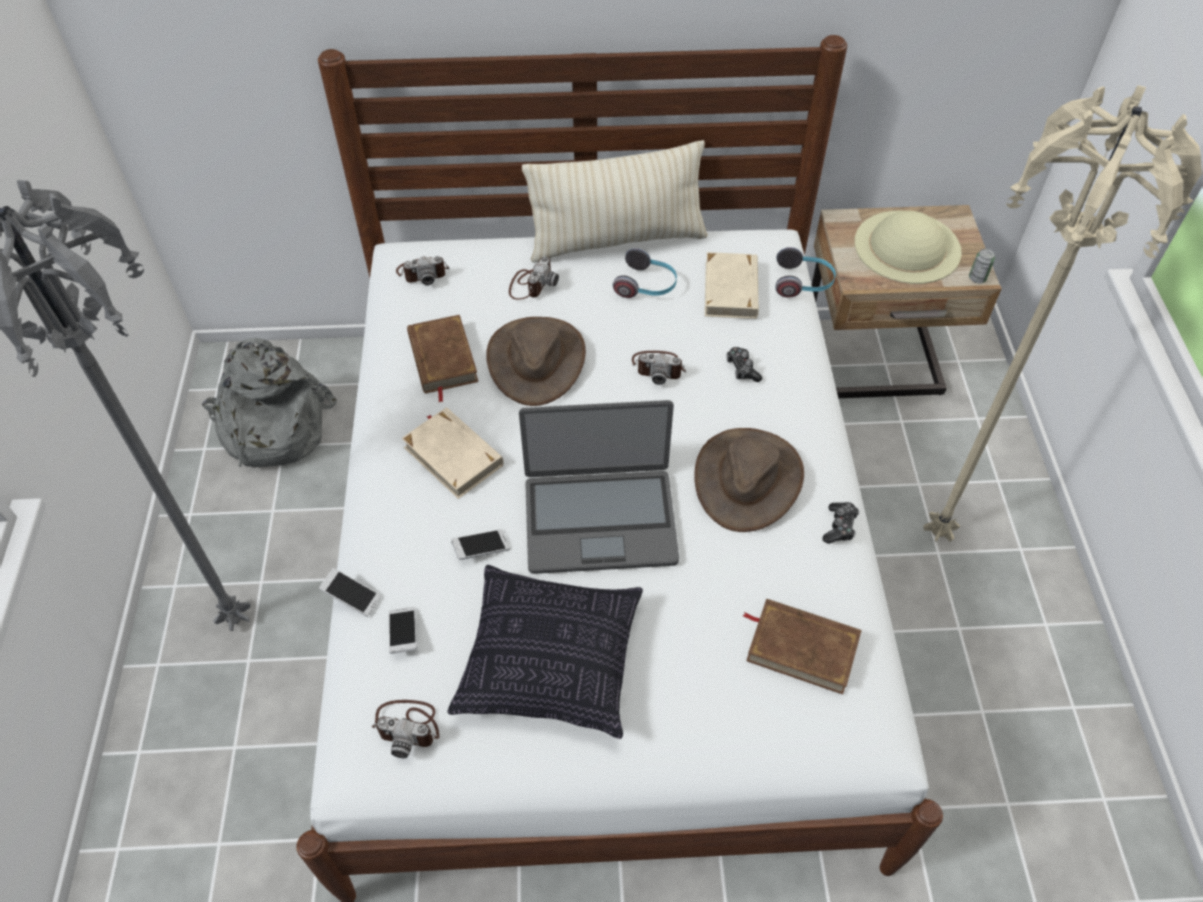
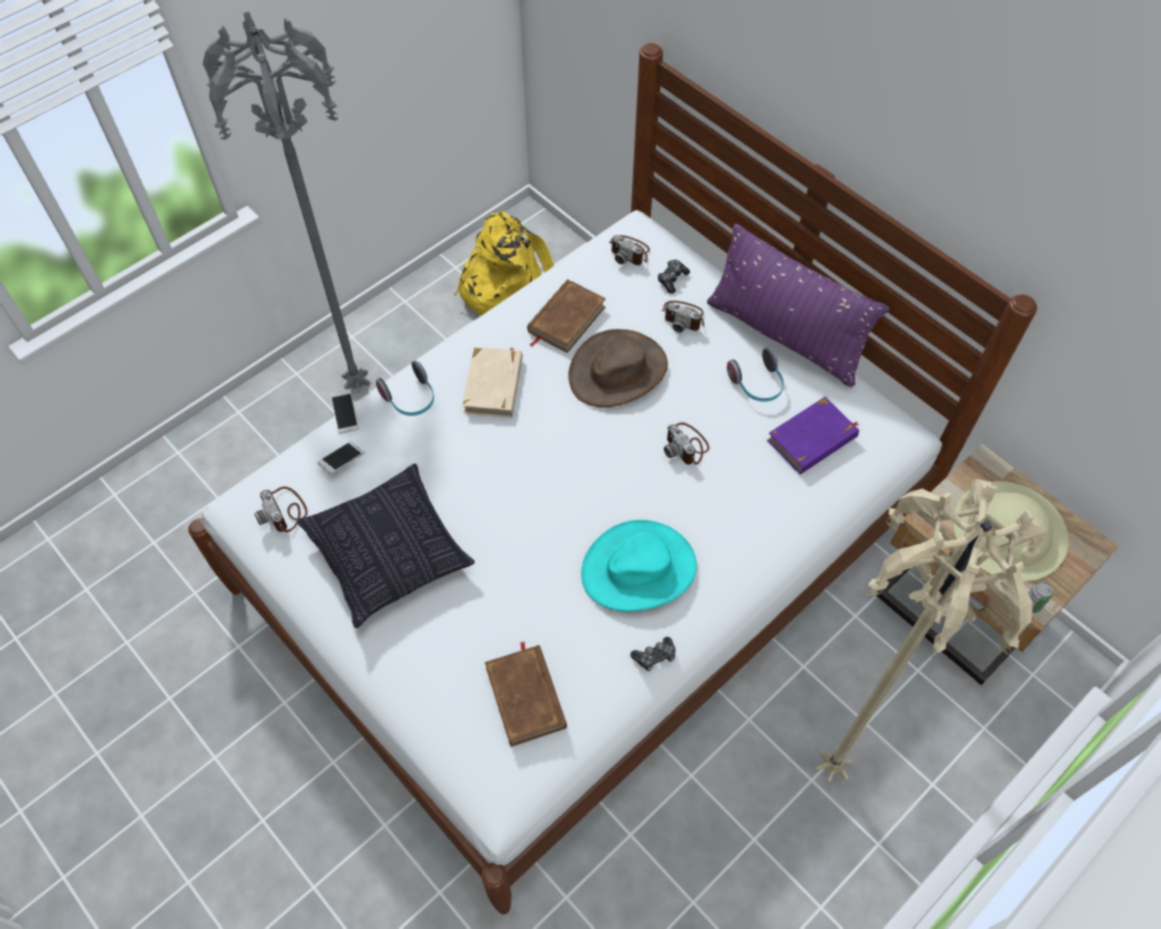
camera: 50 degrees right, 5 degrees up
grey backpack [202,338,337,467] -> yellow backpack [453,212,554,316]
phone [451,529,510,560] -> none
camera [509,256,559,300] -> camera turned 45 degrees clockwise [662,301,704,332]
laptop [519,400,679,574] -> none
beige pillow [522,140,708,262] -> purple pillow [707,224,889,388]
brown hat [694,428,804,532] -> turquoise hat [581,520,697,611]
beige book [705,252,759,319] -> purple book [767,397,859,474]
game controller [726,347,762,382] -> game controller moved to [658,260,690,294]
headphones [775,247,836,298] -> headphones moved to [376,361,434,416]

